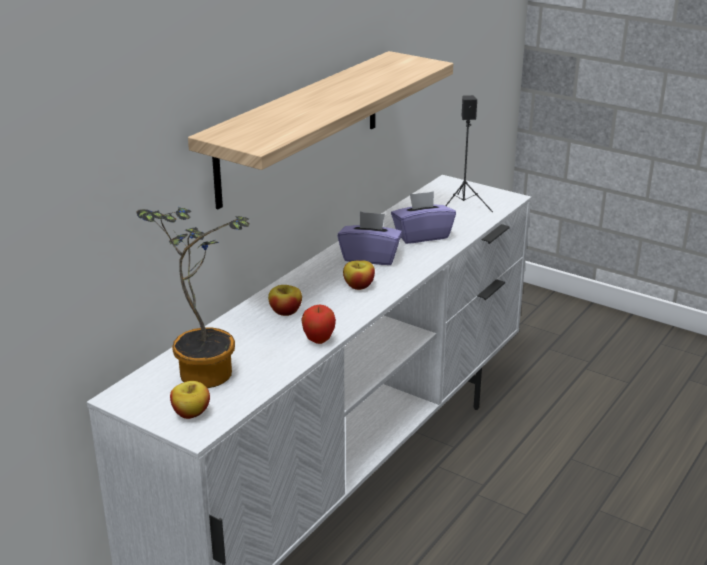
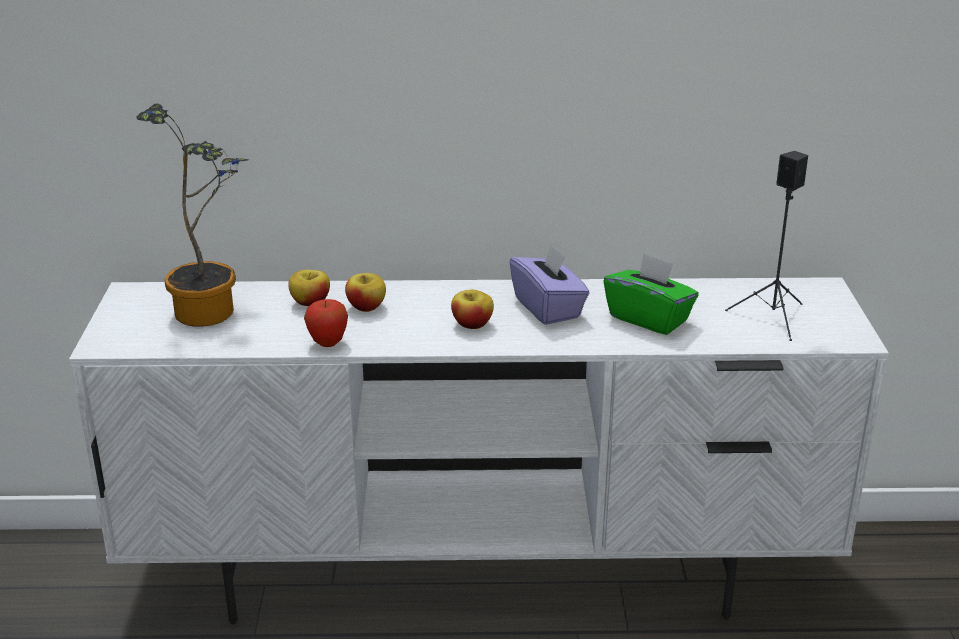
camera: 55 degrees right, 0 degrees up
apple [170,381,210,419] -> apple moved to [288,270,330,306]
shelf [188,51,453,209] -> none
purple tissue box [391,191,456,244] -> green tissue box [603,253,699,335]

